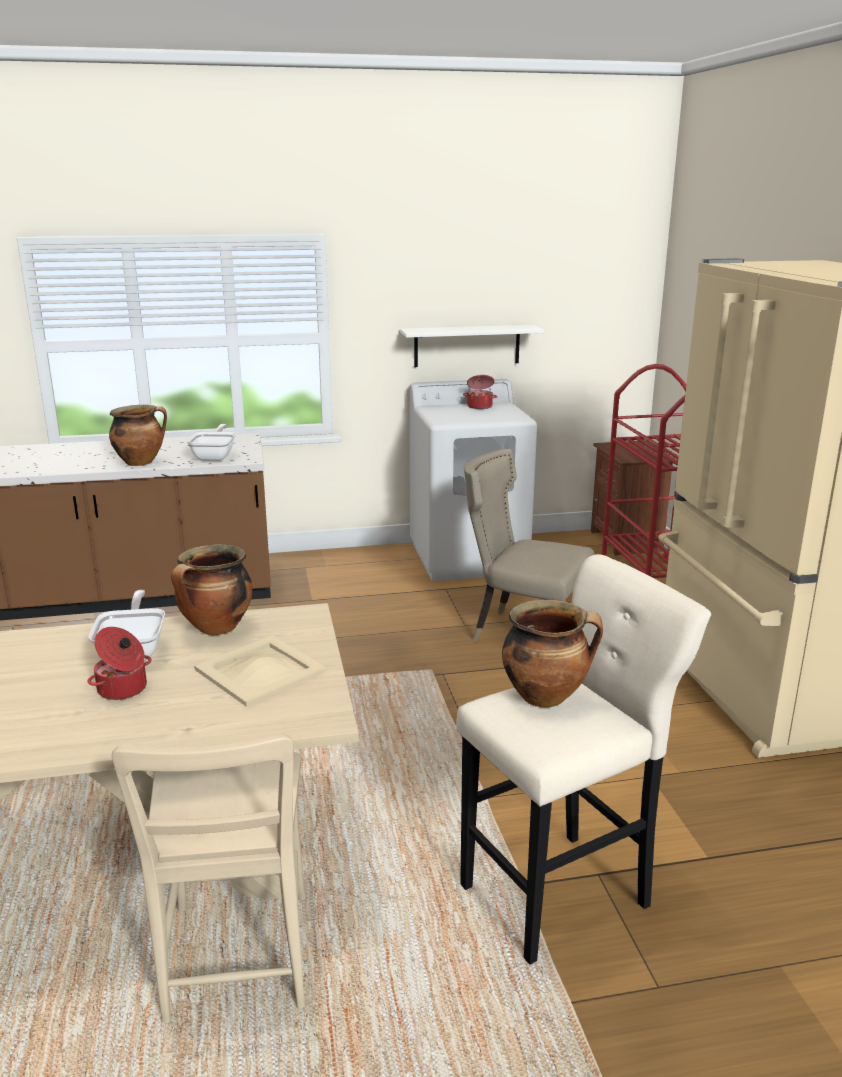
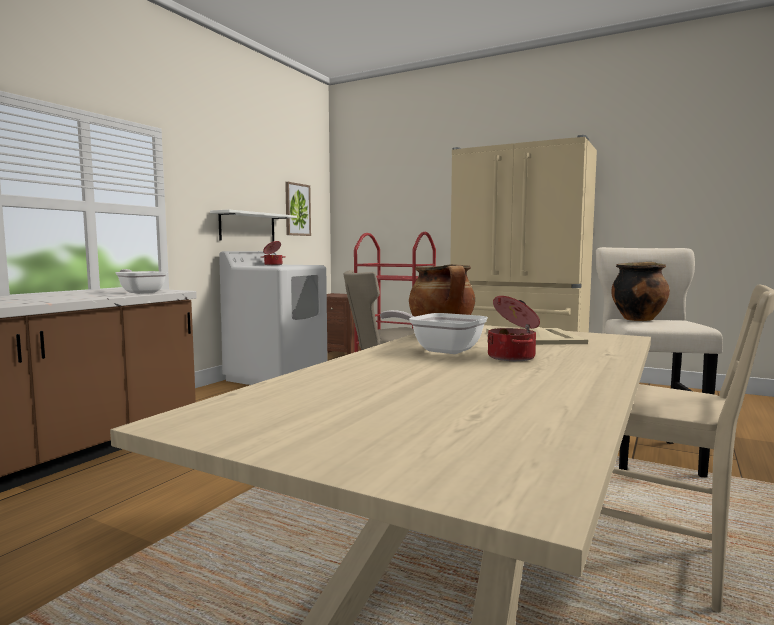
camera: 50 degrees left, 15 degrees down
cooking pot [109,405,167,466] -> none
none -> picture [285,182,311,236]

